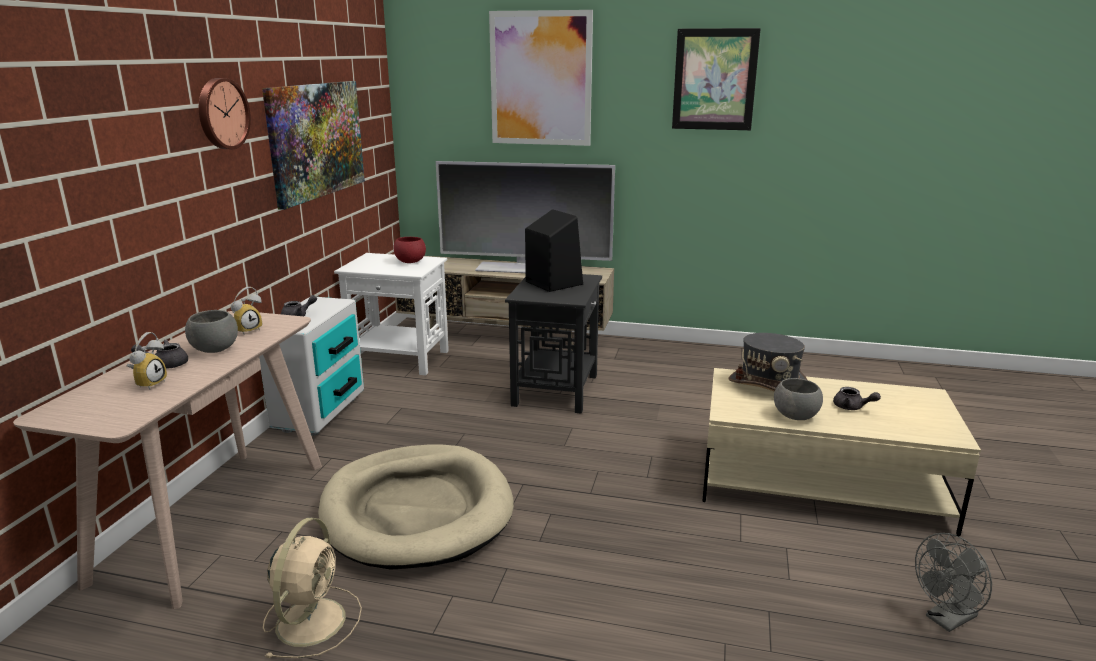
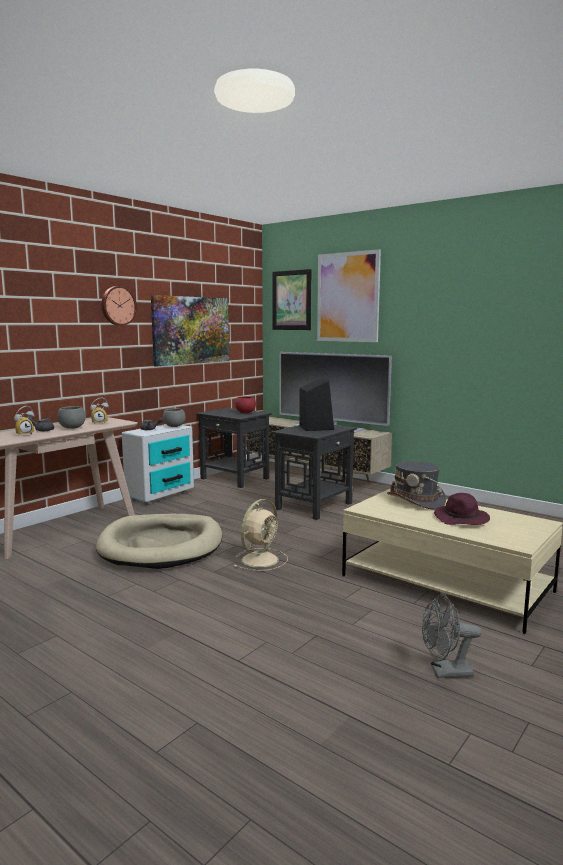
camera: 25 degrees right, 10 degrees down
beige fan [263,518,362,658] -> beige fan moved to [234,499,288,571]
white side table [334,253,449,376] -> black side table [196,408,271,488]
picture [672,28,761,130] -> picture moved to [272,269,312,330]
grey bowl [774,378,823,420] -> grey bowl moved to [163,408,186,427]
grey teapot [833,387,881,410] -> purple hat [434,493,490,525]

